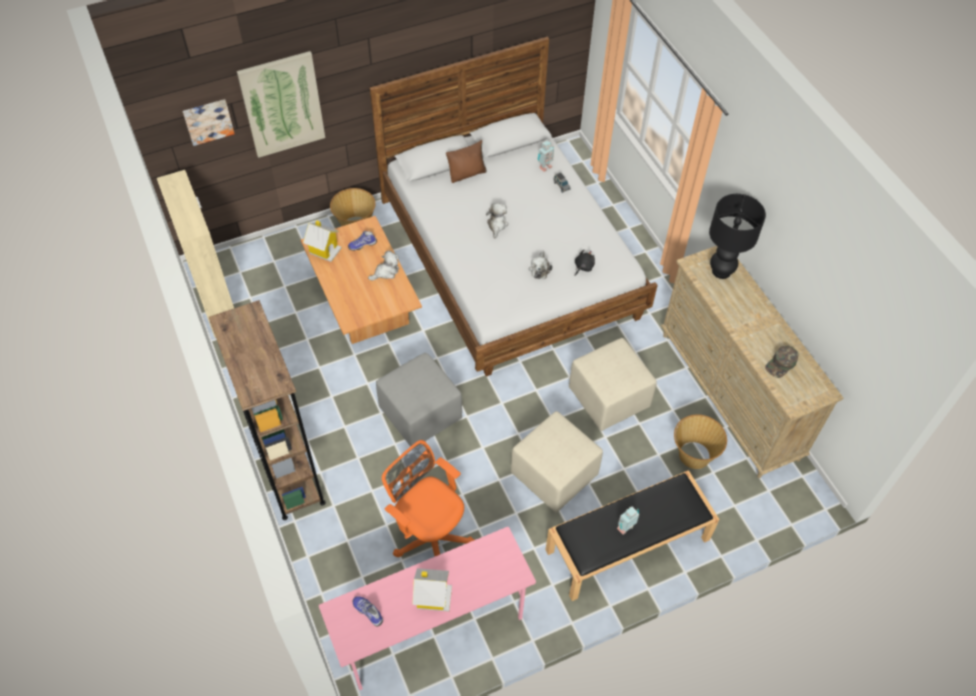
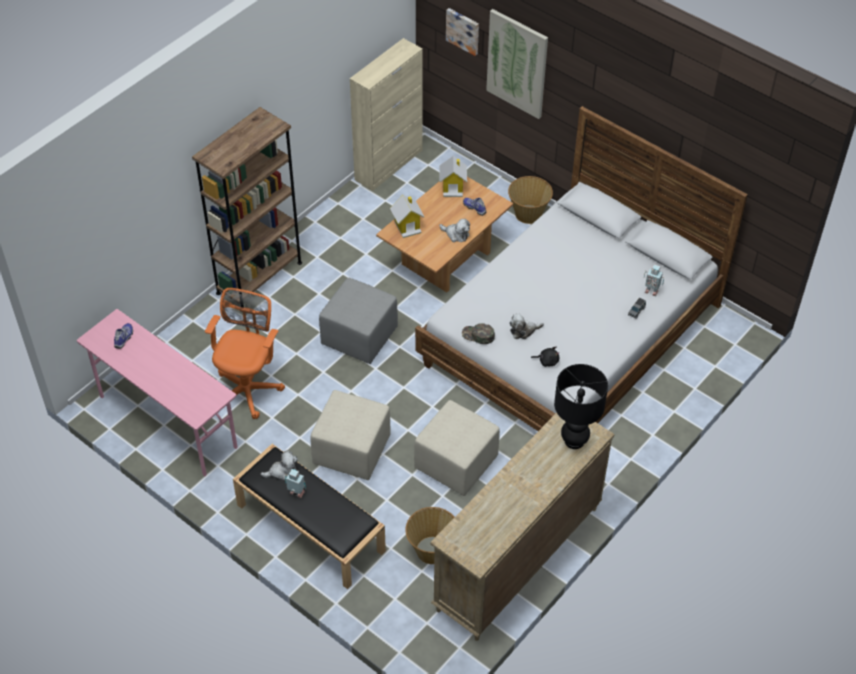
camera: 65 degrees right, 5 degrees down
toy house [412,568,452,611] -> toy house moved to [390,195,424,238]
brown pillow [446,140,487,183] -> none
plush toy [486,203,508,238] -> plush toy moved to [260,451,298,480]
green cap [765,346,798,378] -> green cap moved to [462,323,495,344]

